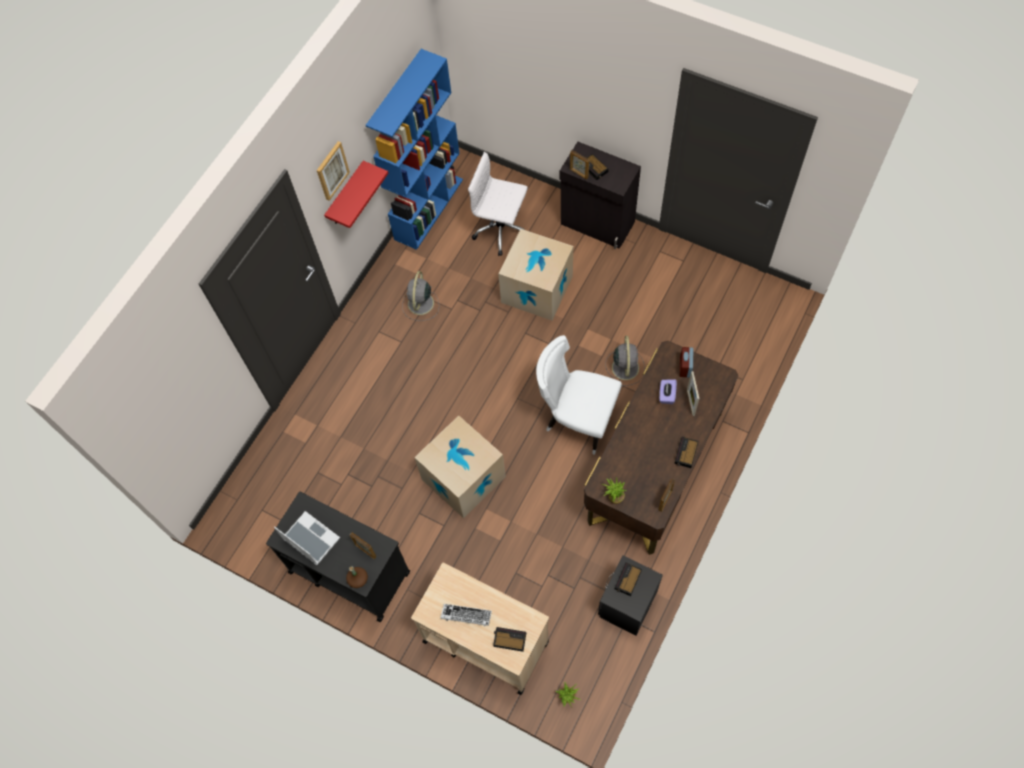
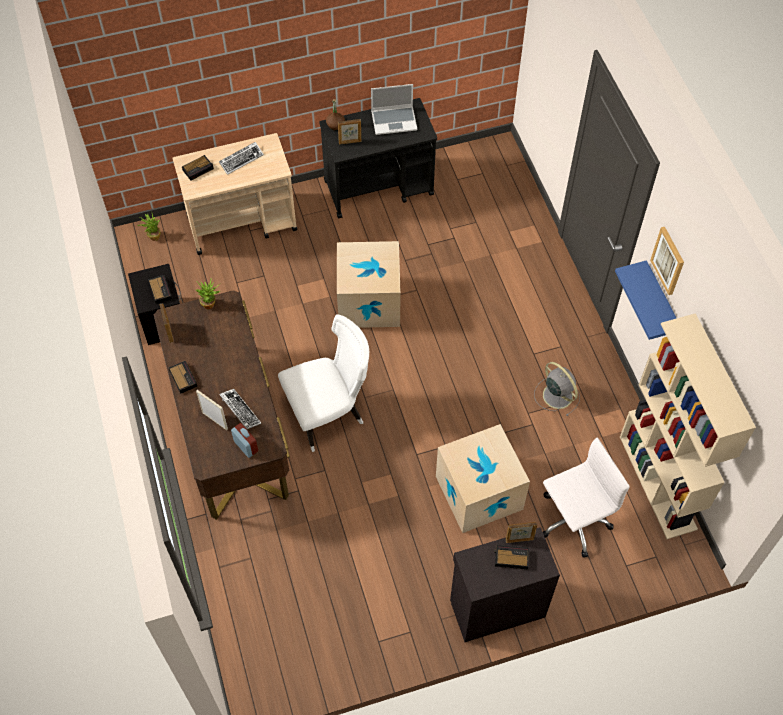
camera: 130 degrees right, 5 degrees down
red shelf [324,161,388,228] -> blue shelf [615,260,677,340]
blue bookcase [366,49,463,250] -> beige bookcase [620,313,756,539]
grey fan [605,336,645,386] -> none
purple tissue box [659,380,677,404] -> keyboard [220,389,261,429]

